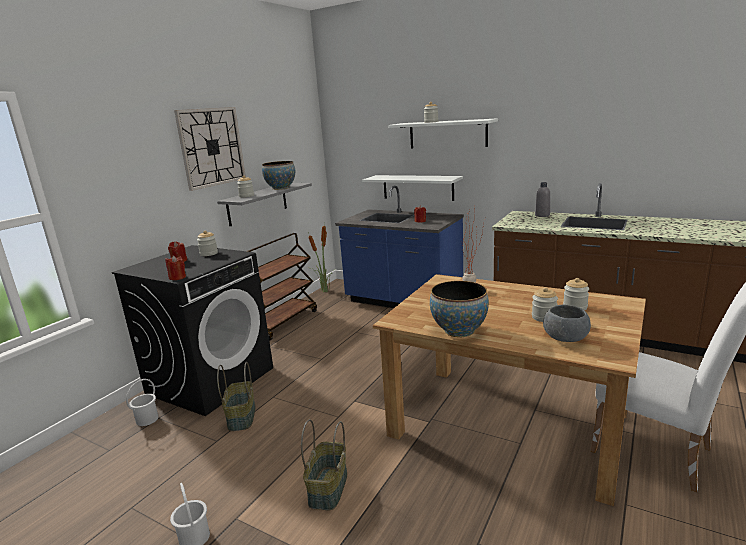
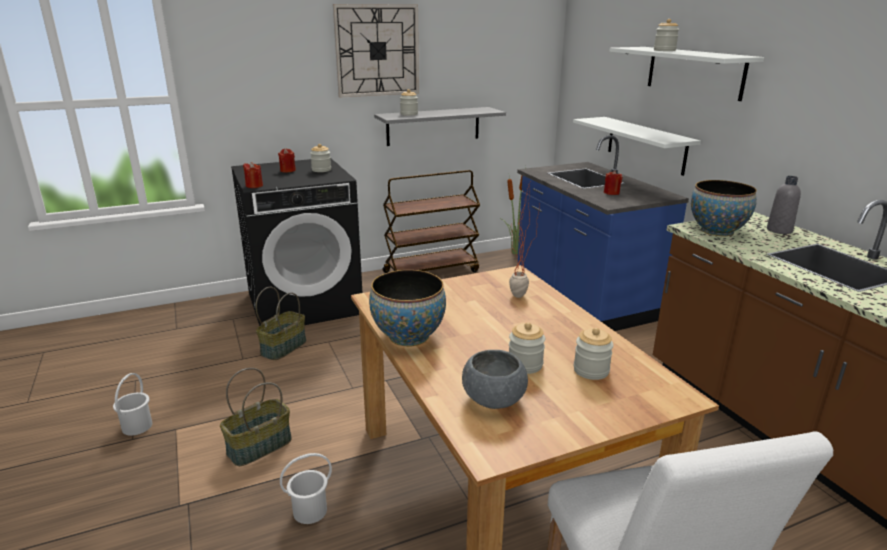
camera: 35 degrees right, 5 degrees up
white bucket [126,379,159,426] -> white bucket moved to [280,453,332,524]
bowl [262,161,295,190] -> bowl moved to [691,180,757,237]

